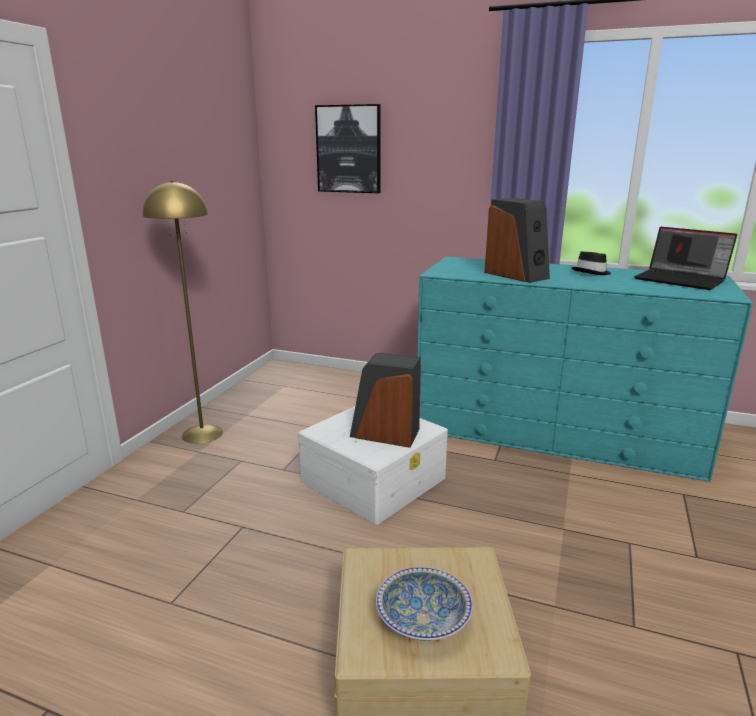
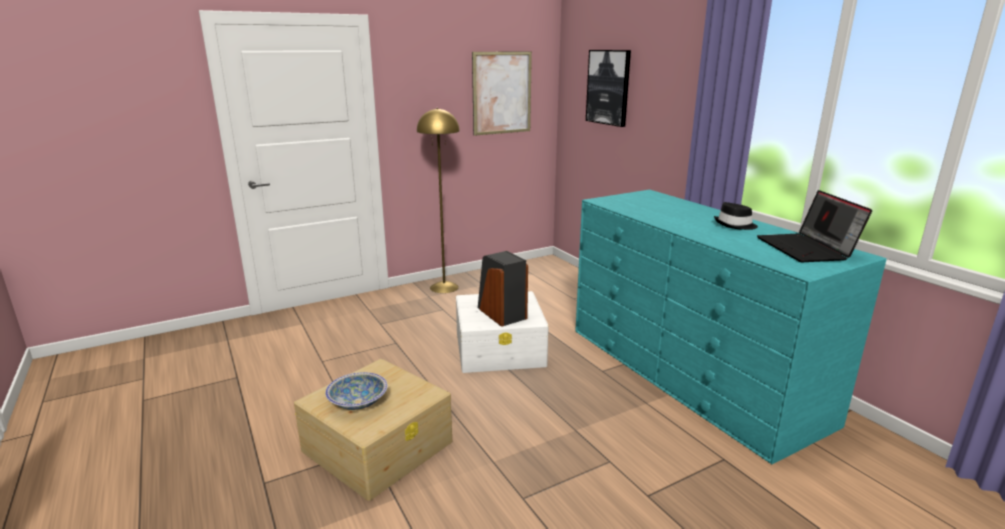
camera: 40 degrees right, 0 degrees up
speaker [484,198,550,283] -> none
none -> picture [472,51,532,136]

